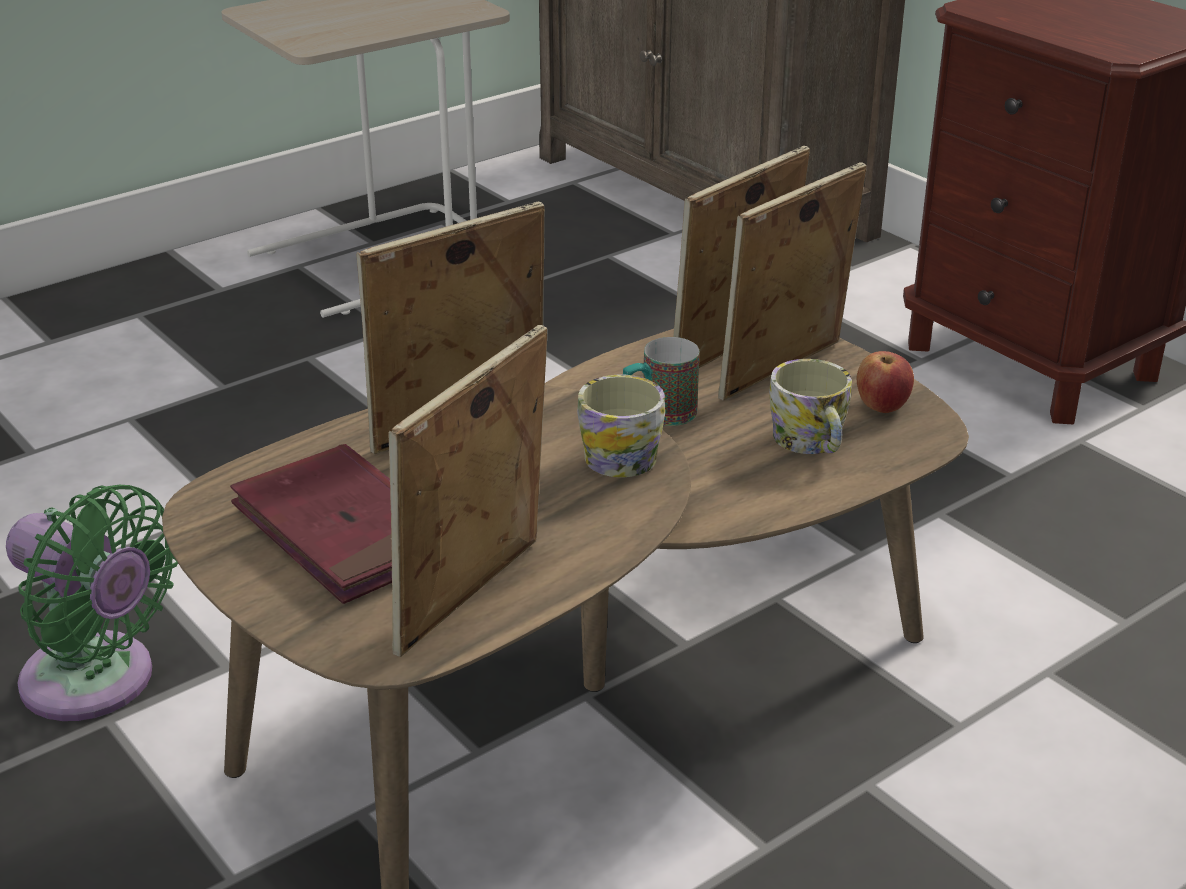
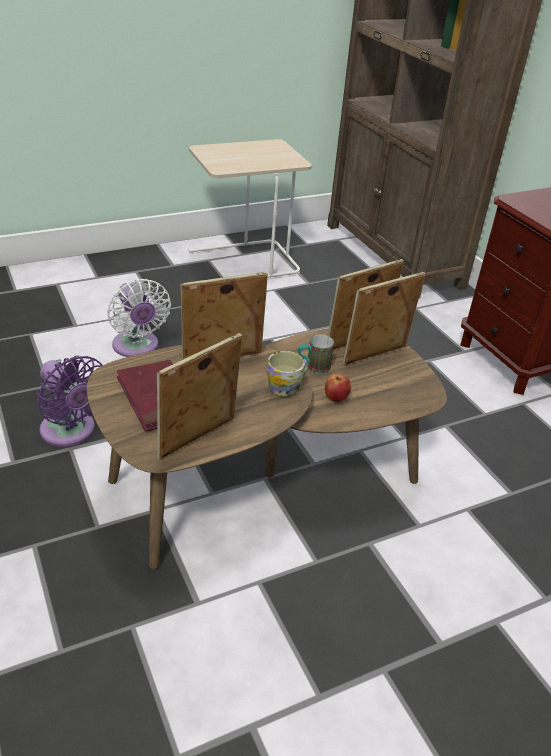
camera: 10 degrees right, 5 degrees up
green fan [6,485,178,721] -> purple fan [37,355,102,447]
mug [769,359,852,454] -> none
apple [857,351,914,413] -> apple moved to [325,373,351,402]
none -> white fan [107,279,171,357]

